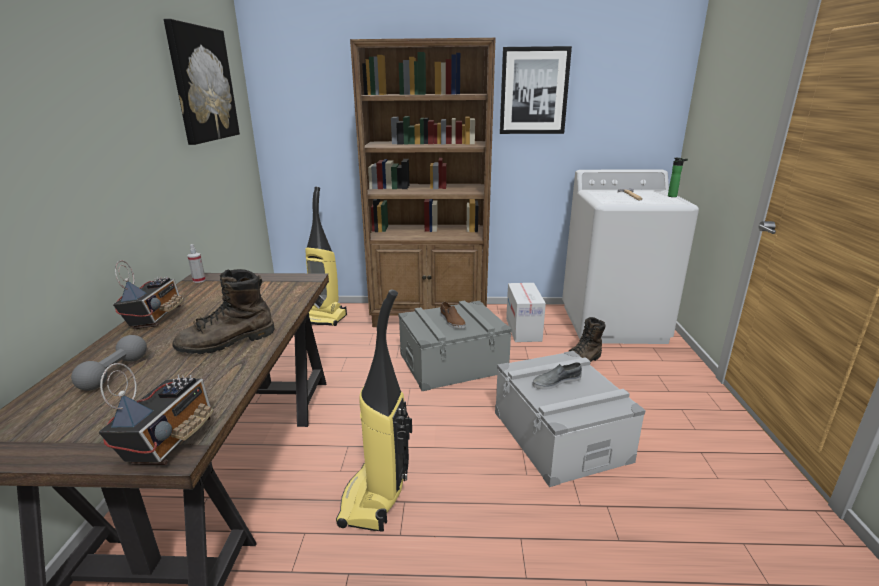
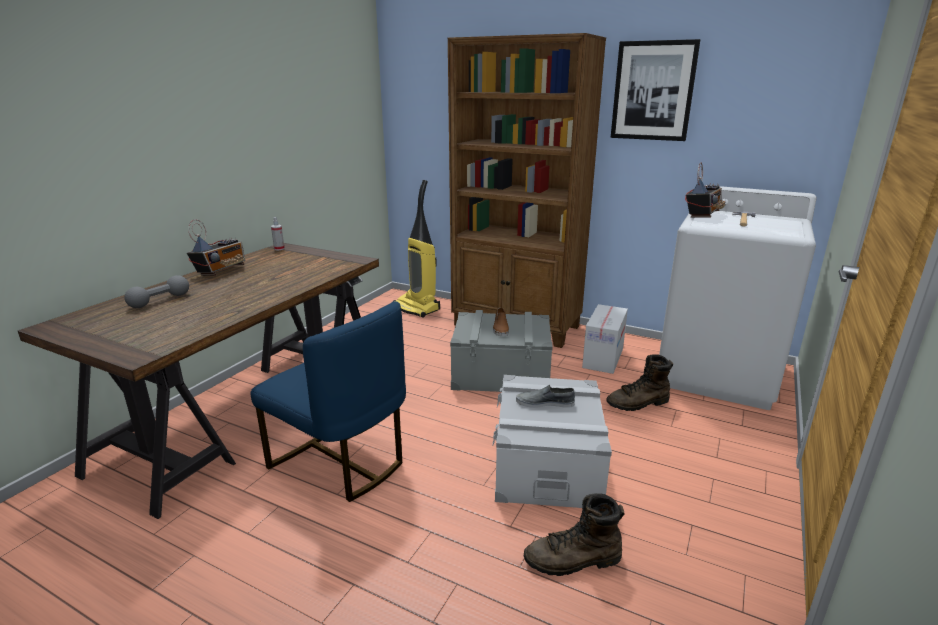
camera: 25 degrees right, 0 degrees up
radio [99,363,213,465] -> radio moved to [685,162,726,217]
picture [164,19,240,145] -> none
brown boot [172,269,275,354] -> brown boot moved to [524,493,624,576]
vacuum cleaner [336,289,412,531] -> blue chair [251,301,406,502]
bottle [668,158,688,197] -> none

